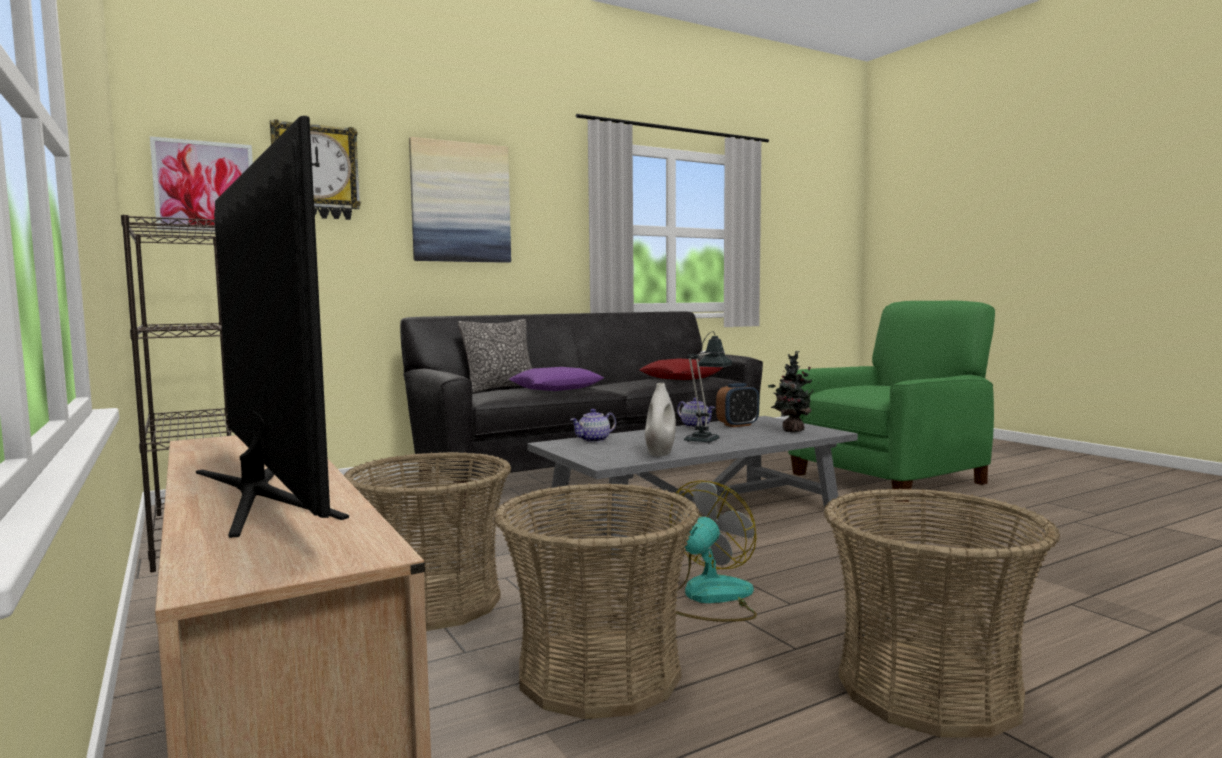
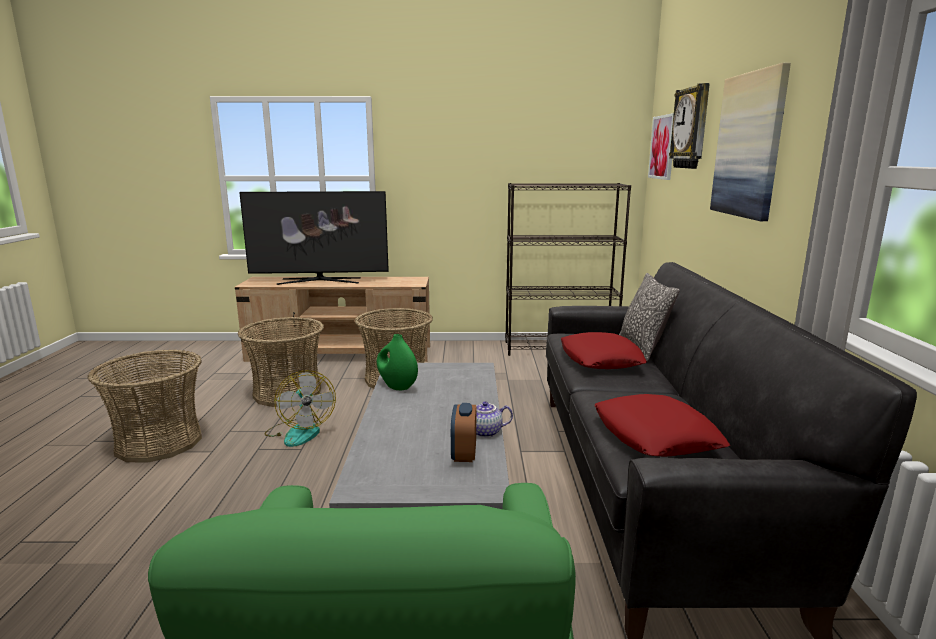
camera: 120 degrees right, 10 degrees up
purple pillow [509,367,604,391] -> red pillow [561,332,647,369]
teapot [570,409,616,442] -> none
white vase [645,383,676,456] -> green vase [377,334,418,390]
table lamp [684,331,733,444] -> none
potted plant [768,351,817,432] -> none

